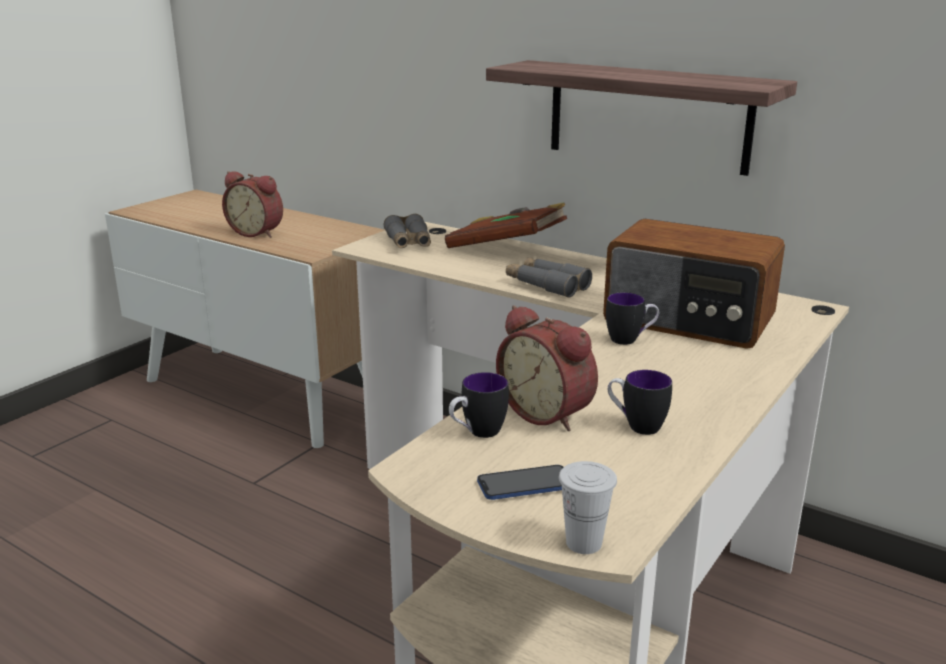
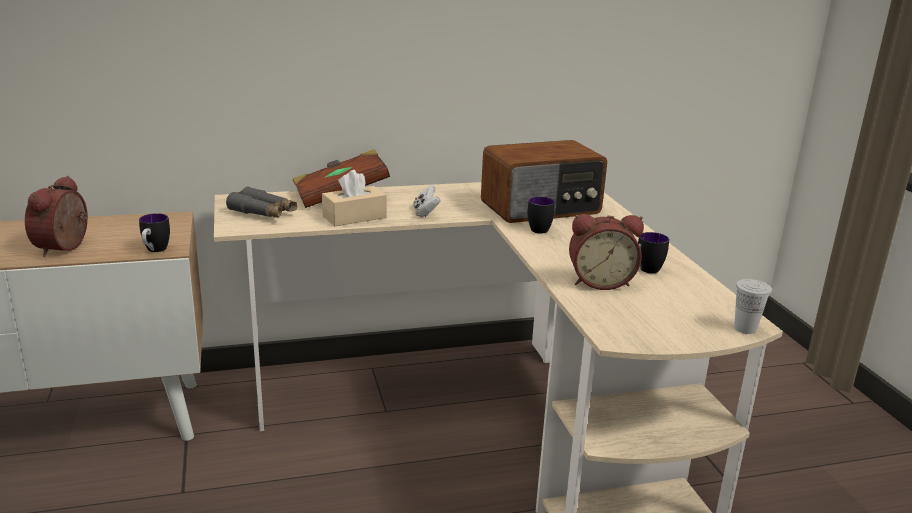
camera: 50 degrees left, 0 degrees up
alarm clock [222,171,283,238] -> alarm clock turned 120 degrees clockwise [25,176,88,257]
mug [449,372,509,438] -> mug moved to [139,213,170,252]
phone [477,465,563,500] -> none
shelf [486,60,797,176] -> none
grey binoculars [506,258,592,298] -> white game controller [413,185,441,217]
none -> beige tissue box [322,170,387,226]

